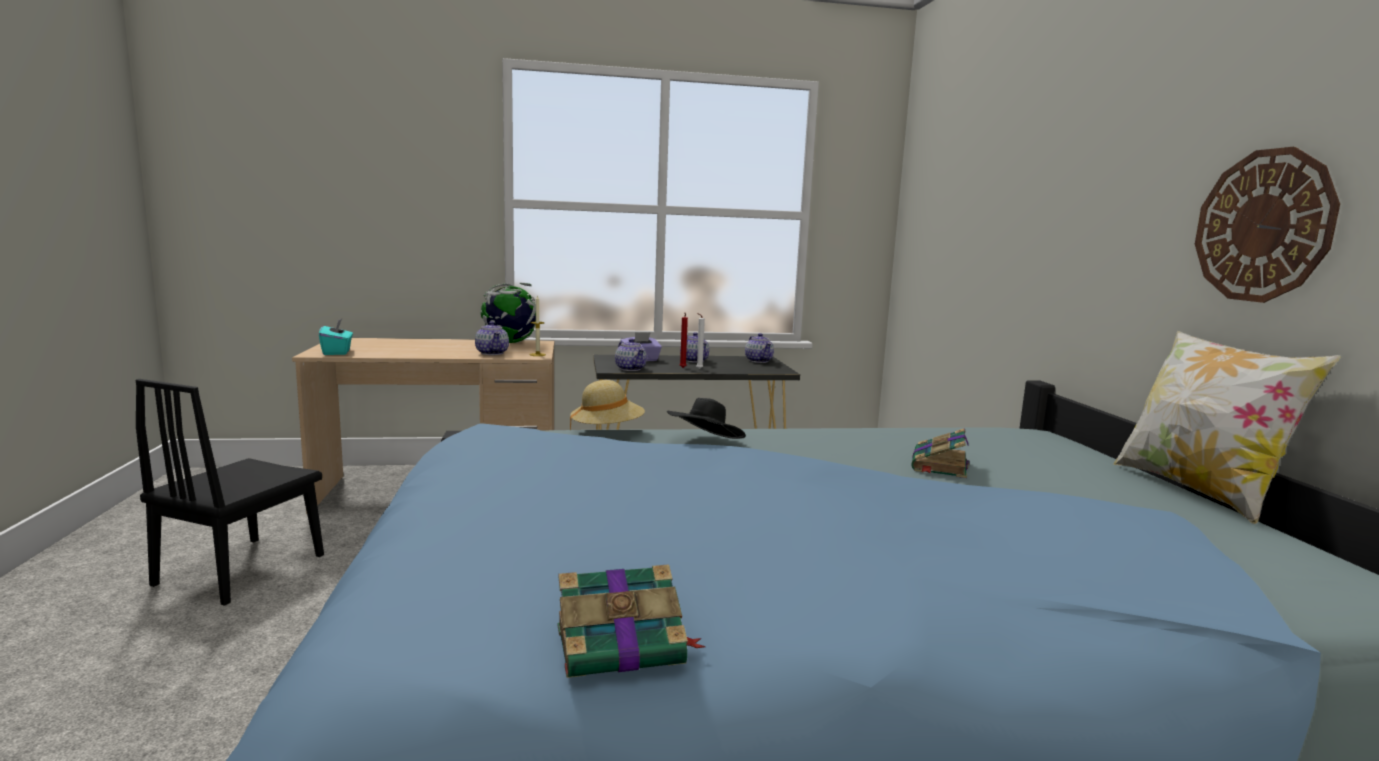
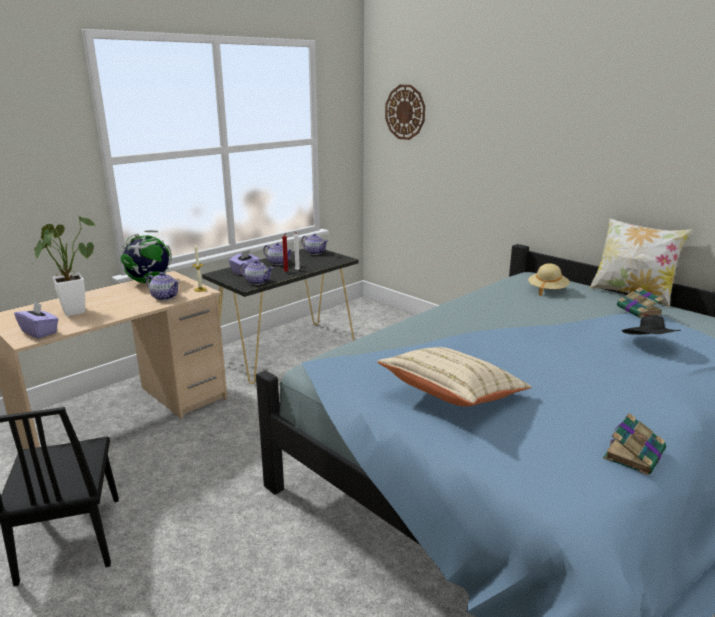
camera: 35 degrees left, 10 degrees up
turquoise tissue box [319,319,353,355] -> purple tissue box [14,301,59,339]
beige hat [570,380,645,431] -> beige hat moved to [528,263,570,296]
black hat [667,398,746,439] -> black hat moved to [622,315,681,335]
book [911,428,969,478] -> book moved to [617,288,663,318]
wall clock [1195,147,1340,303] -> wall clock moved to [385,85,425,140]
none -> potted plant [34,216,95,316]
none -> beige pillow [377,347,531,407]

